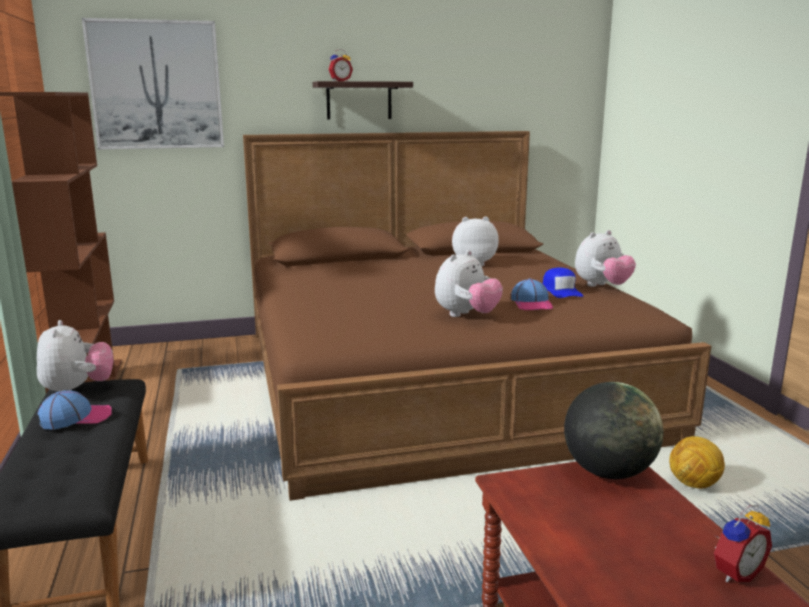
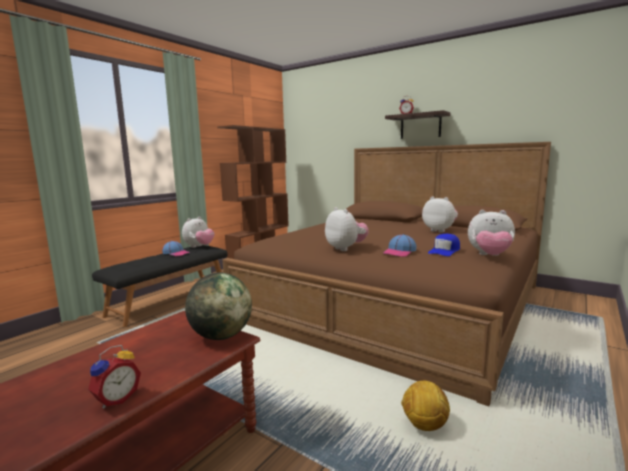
camera: 50 degrees right, 5 degrees down
picture [82,18,224,149] -> none
plush toy [435,250,503,317] -> plush toy turned 120 degrees counterclockwise [325,207,369,251]
alarm clock [714,505,772,582] -> alarm clock turned 75 degrees counterclockwise [88,345,141,409]

